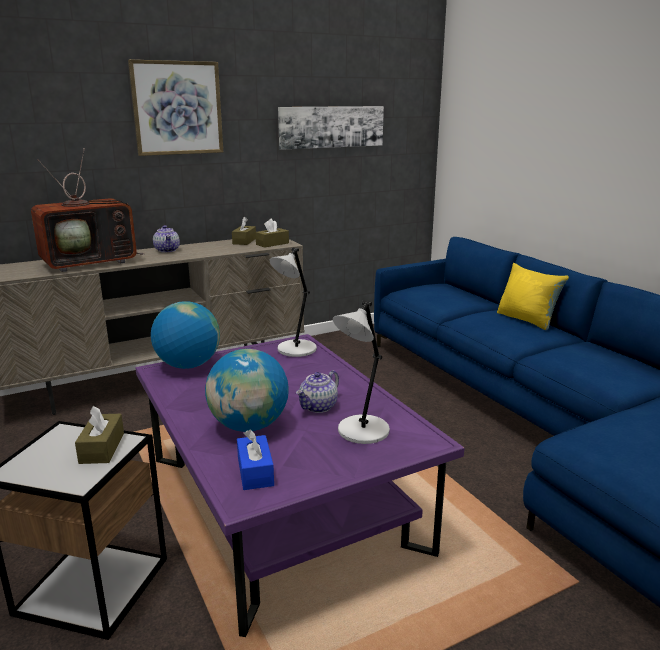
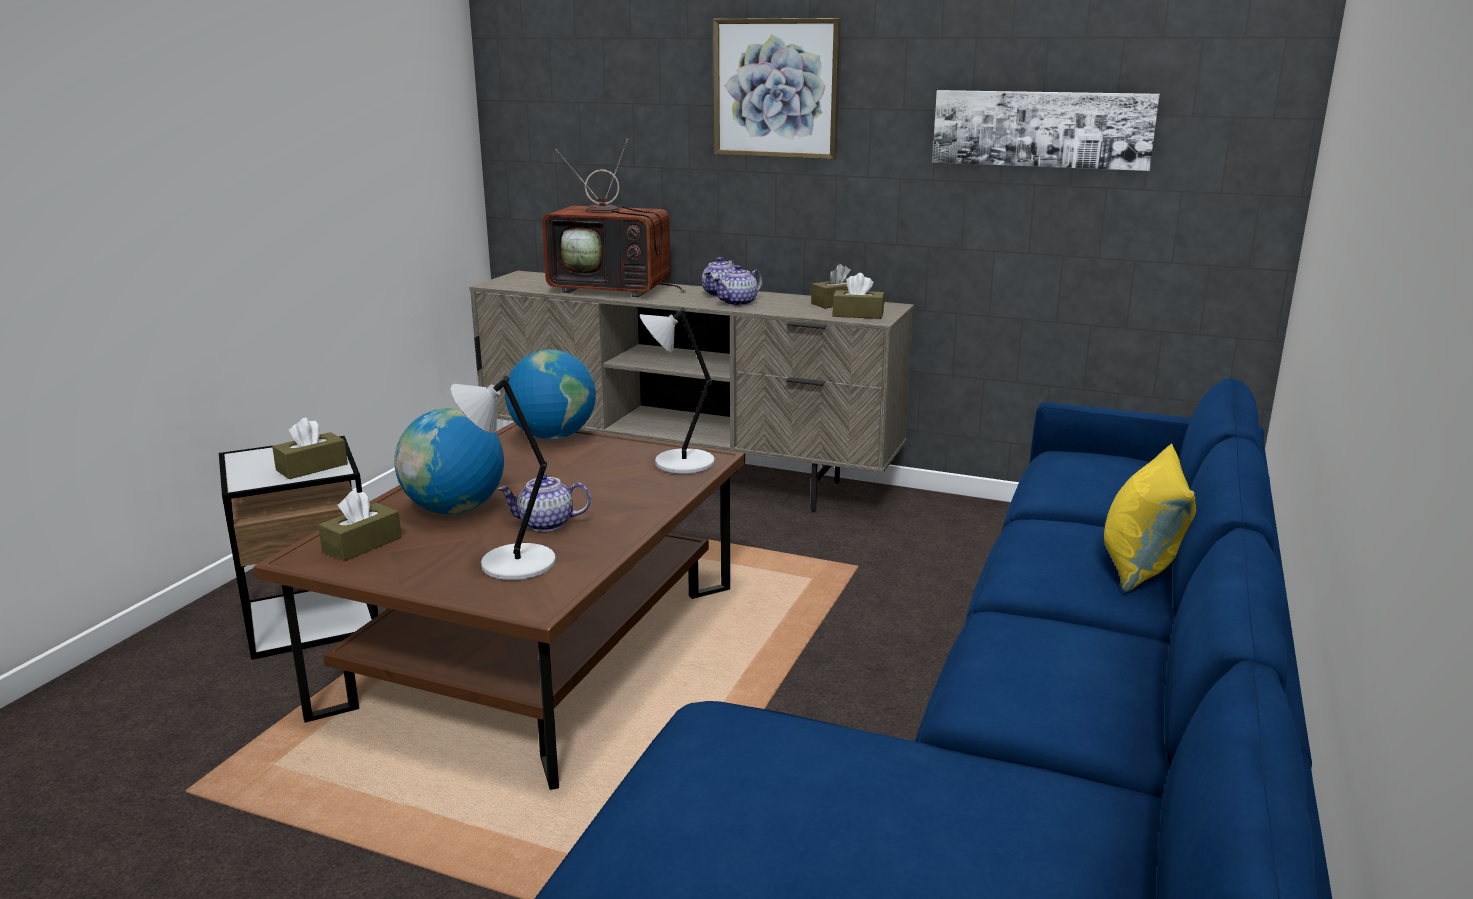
camera: 50 degrees right, 0 degrees up
purple coffee table [135,334,464,637] -> brown coffee table [253,421,745,790]
blue tissue box [237,430,274,490] -> brown tissue box [318,489,402,561]
none -> teapot [713,265,763,306]

